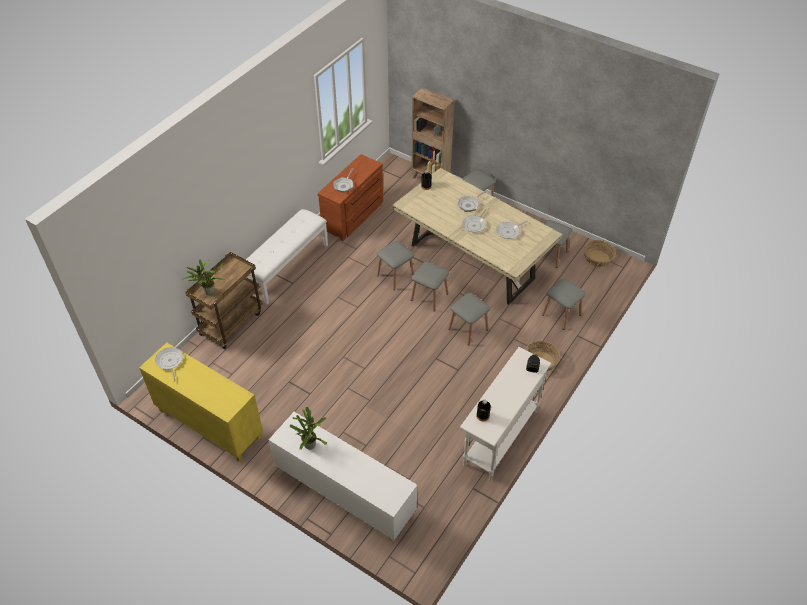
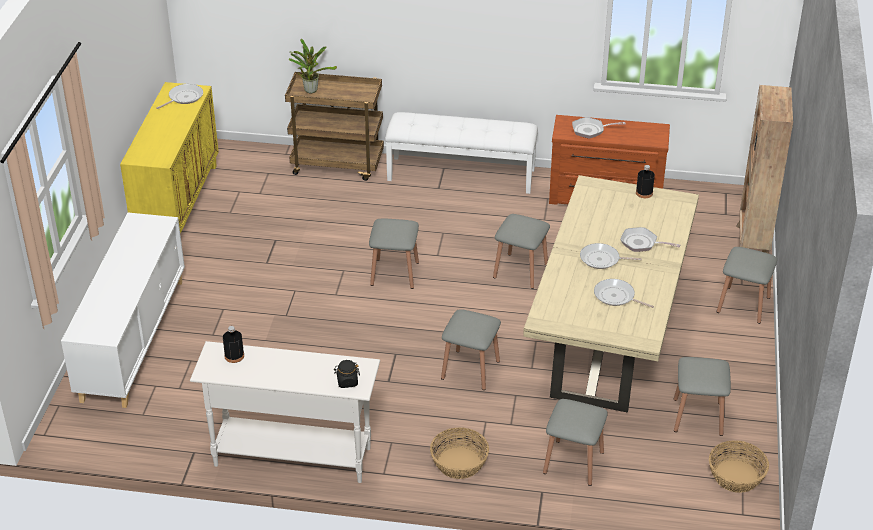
camera: 65 degrees right, 10 degrees down
potted plant [290,407,327,450] -> none
grey stool [411,261,449,311] -> grey stool moved to [369,219,419,289]

